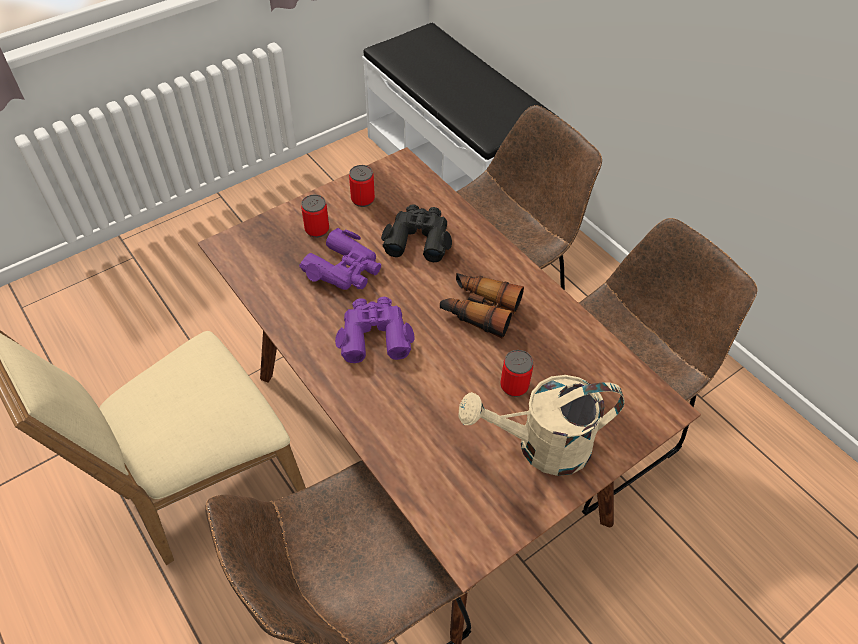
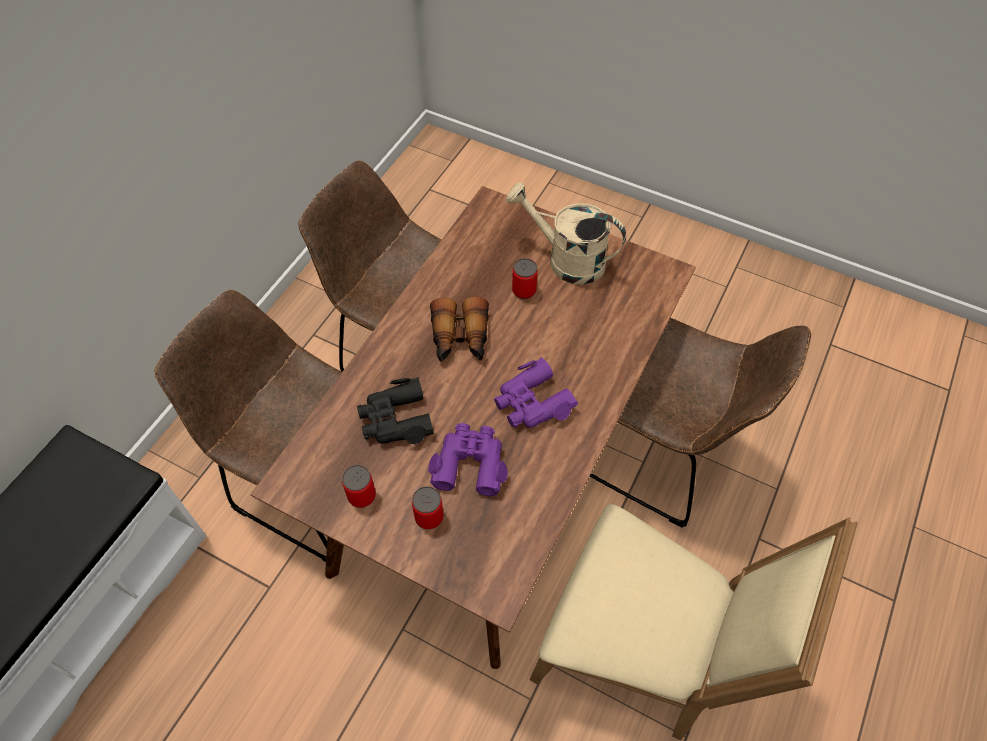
camera: 115 degrees left, 5 degrees up
beige watering can [459,375,624,476] -> beige watering can turned 150 degrees clockwise [506,182,626,285]

